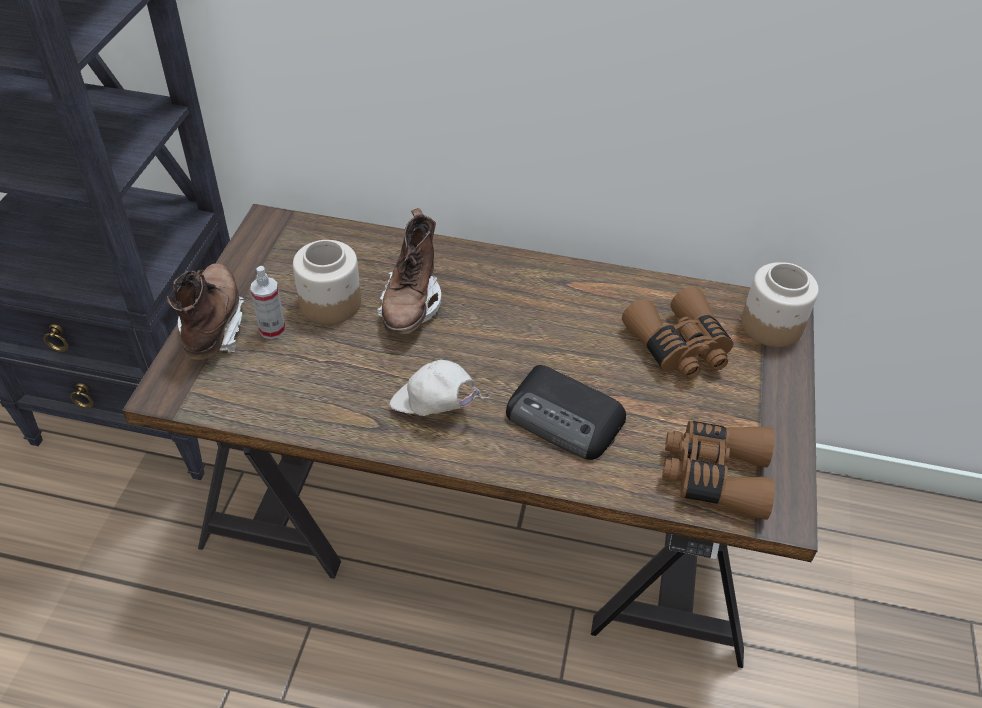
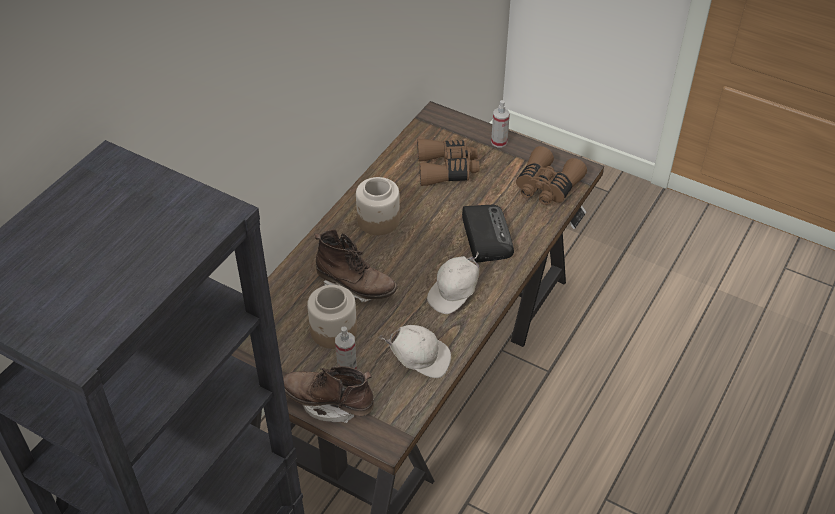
camera: 70 degrees left, 0 degrees up
radio [506,365,626,460] -> radio turned 60 degrees counterclockwise [462,205,514,263]
jar [741,262,819,347] -> jar moved to [356,177,400,235]
none -> white cap [378,325,451,378]
none -> spray bottle [491,100,510,147]

